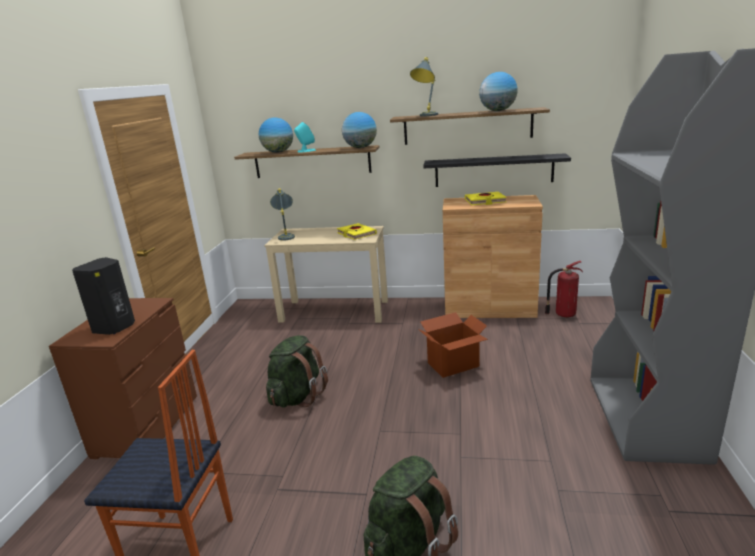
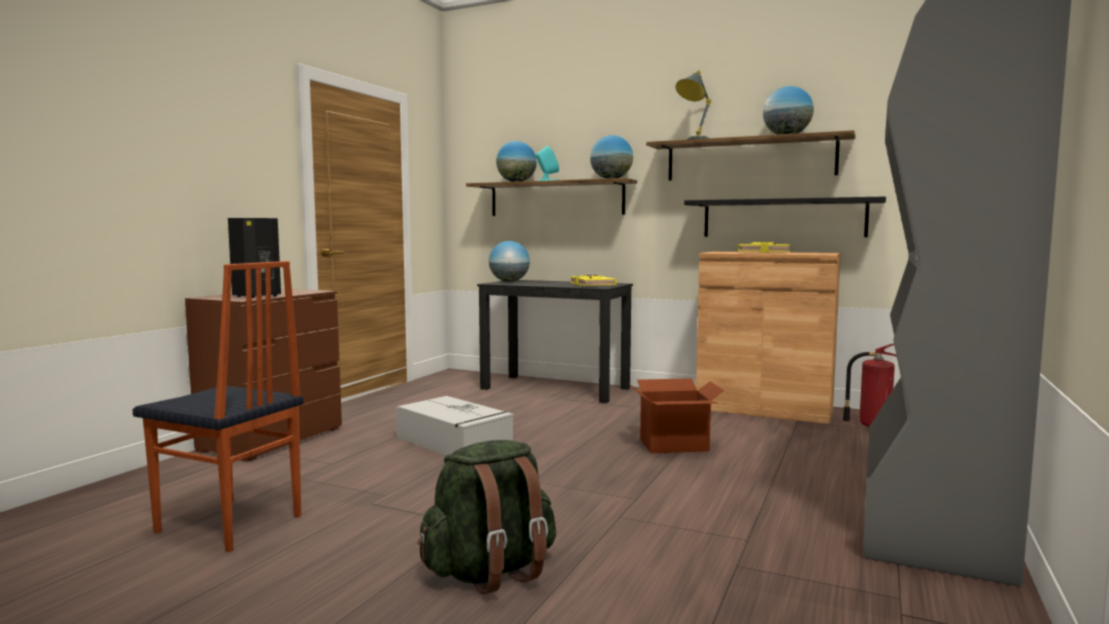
camera: 15 degrees right, 15 degrees down
beige desk [264,226,388,323] -> black desk [477,280,633,403]
green backpack [266,335,328,408] -> grey storage box [396,396,514,456]
grey table lamp [270,188,295,241] -> globe [489,241,530,282]

